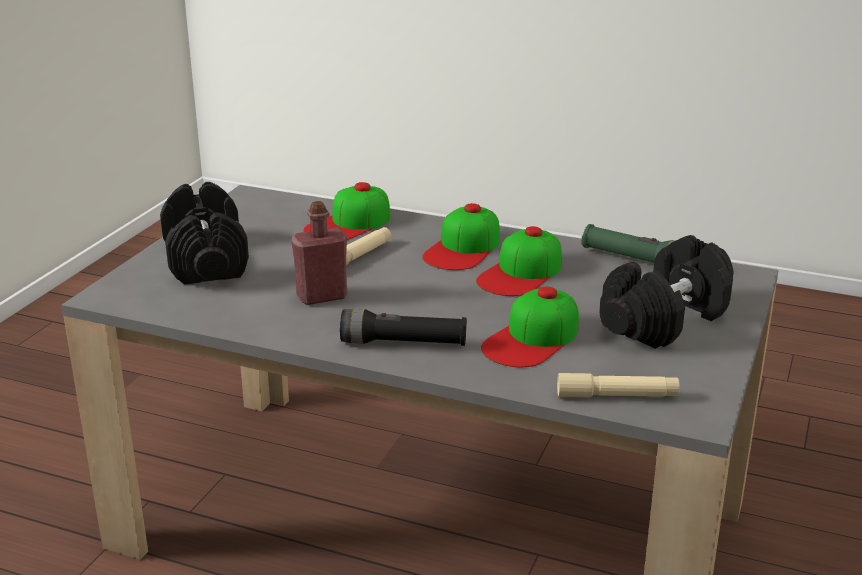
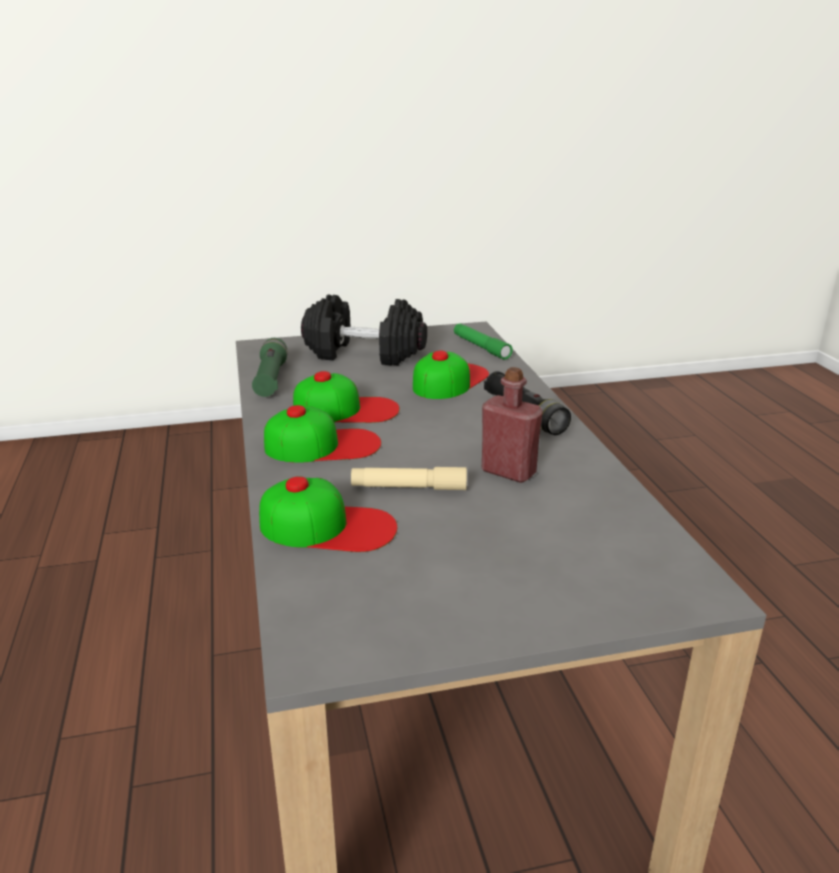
camera: 125 degrees left, 0 degrees up
black dumbbell [160,182,249,285] -> none
cap [481,287,579,367] -> cap turned 60 degrees counterclockwise [413,350,489,399]
beige flashlight [557,373,680,397] -> green flashlight [454,324,513,360]

